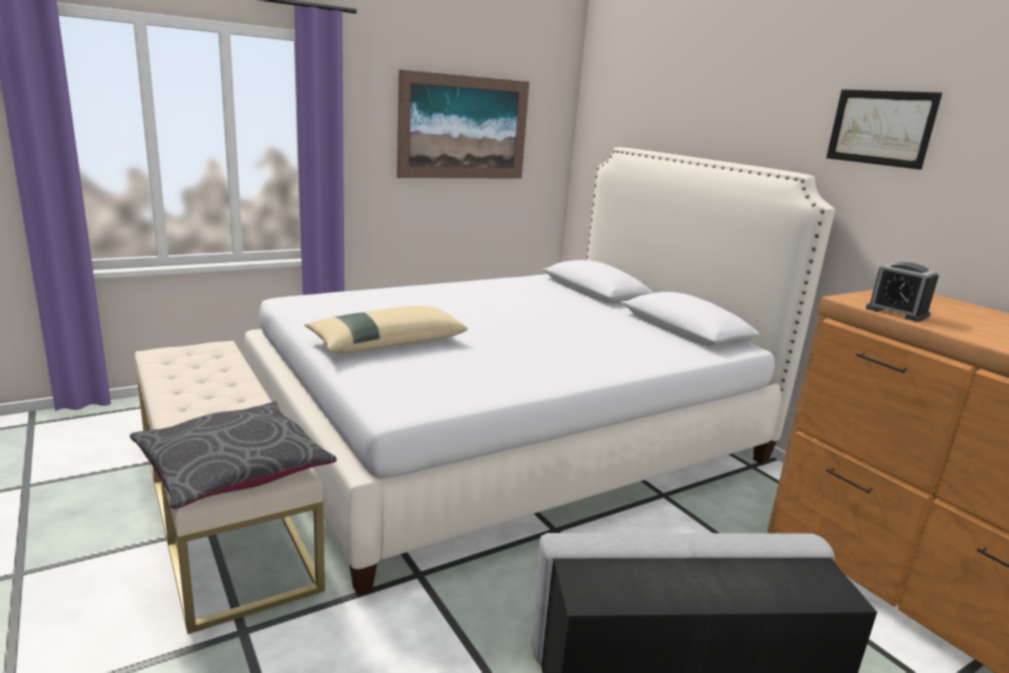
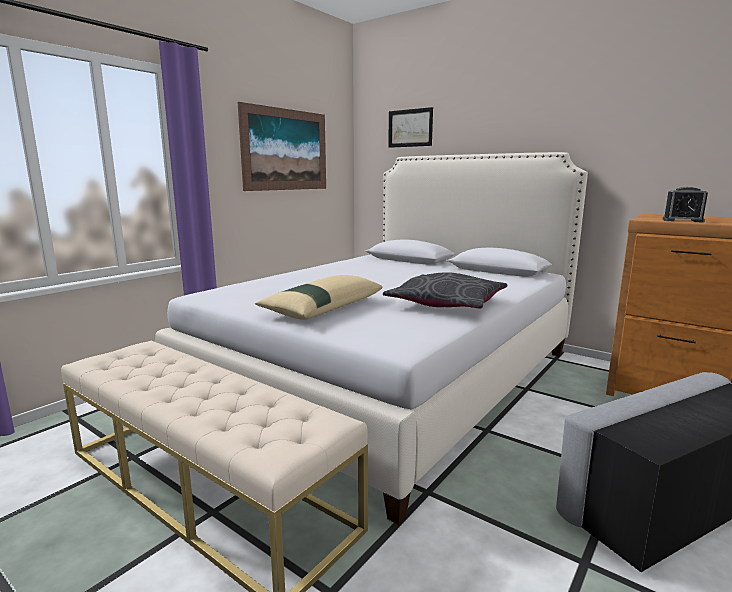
camera: 20 degrees left, 5 degrees down
grey pillow [130,402,337,509] -> grey pillow moved to [383,272,507,308]
picture [826,90,942,170] -> picture moved to [388,107,433,148]

